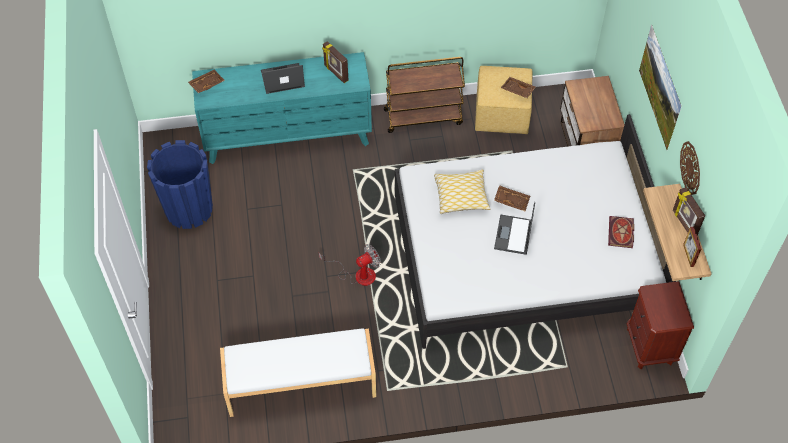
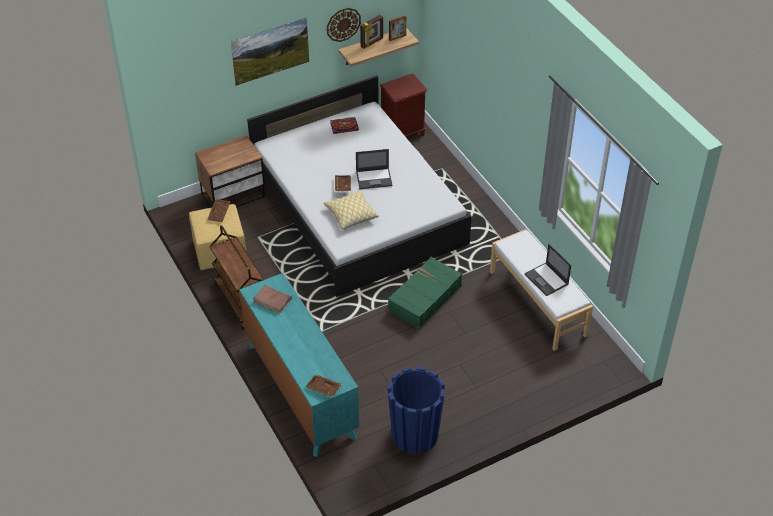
camera: 110 degrees left, 10 degrees down
laptop [261,63,305,94] -> laptop moved to [525,244,571,296]
fan [319,244,381,286] -> green suitcase [388,257,462,329]
picture frame [322,41,348,83] -> brown book [253,285,292,314]

